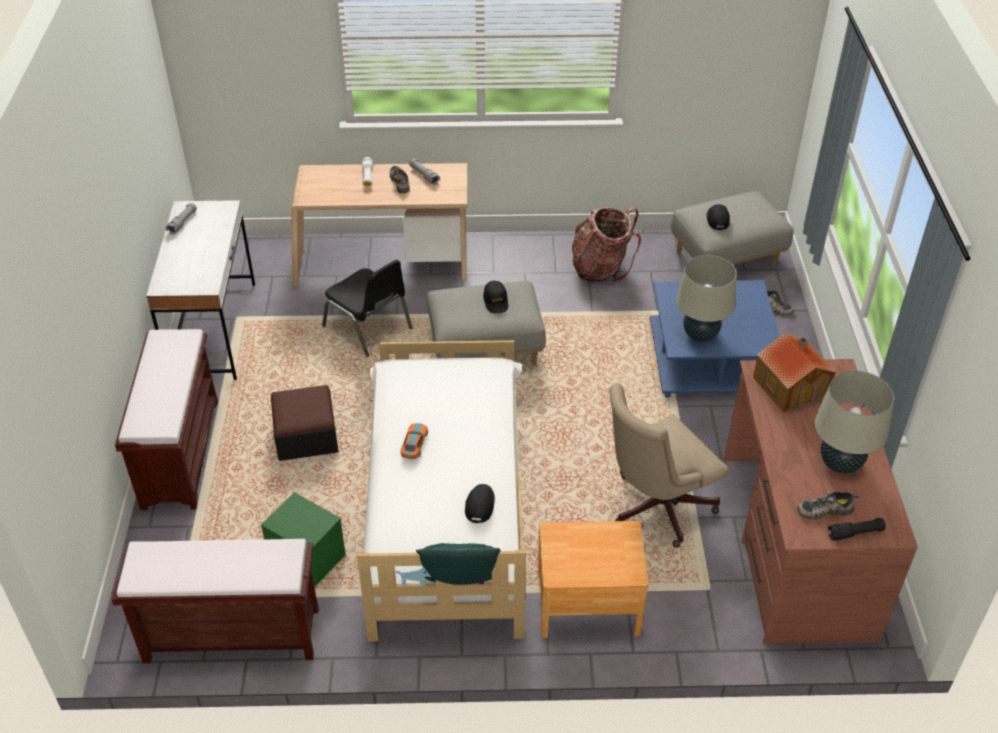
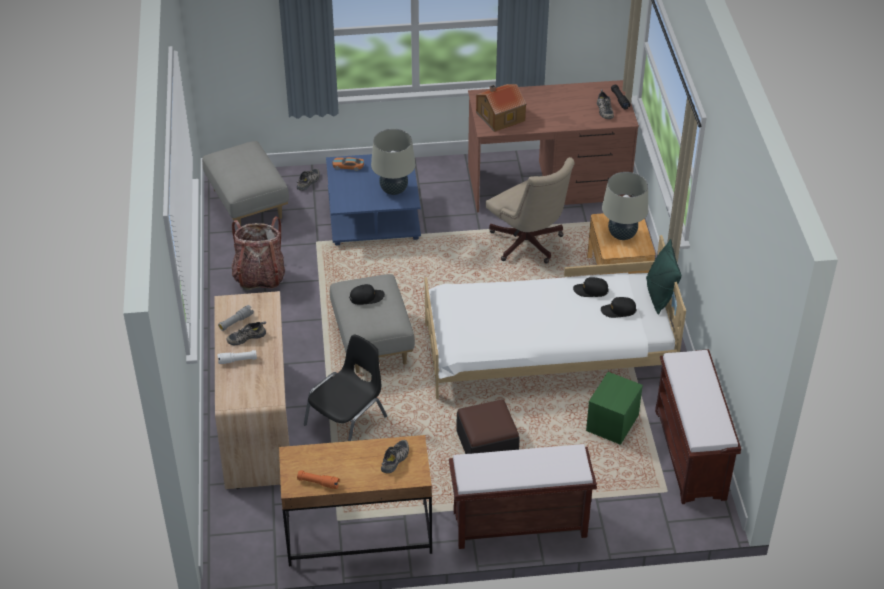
camera: 95 degrees left, 0 degrees up
white desk [146,200,255,380] -> brown desk [279,435,432,566]
grey flashlight [166,203,197,235] -> orange flashlight [297,470,340,489]
toy car [401,423,428,459] -> toy car moved to [332,157,364,171]
black cap [707,204,730,230] -> black cap moved to [601,297,637,318]
beige table lamp [815,371,894,474] -> beige table lamp moved to [602,172,648,240]
none -> shoe [381,440,409,473]

